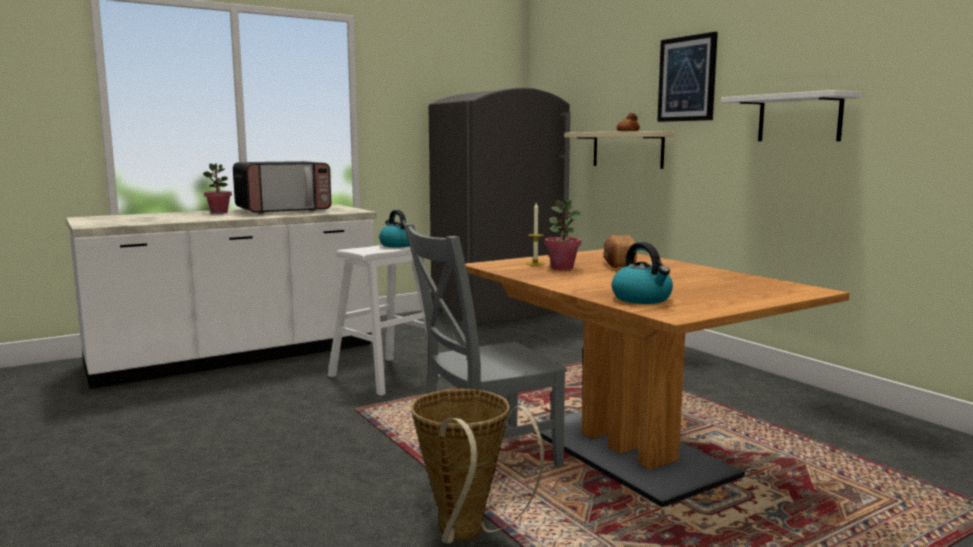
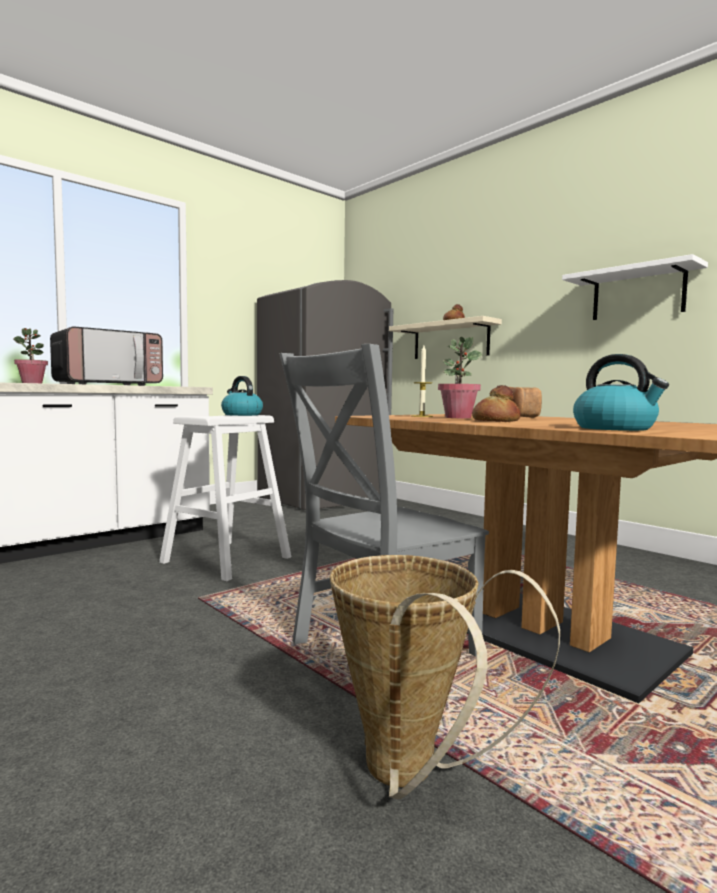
camera: 10 degrees left, 5 degrees down
picture [657,32,718,122] -> none
none -> bread [472,385,521,422]

